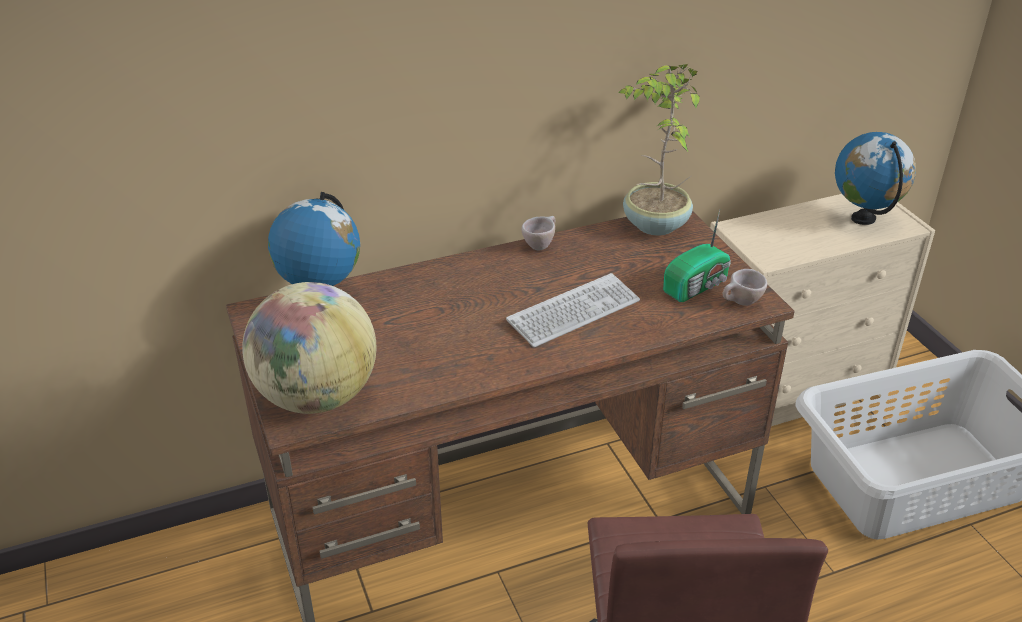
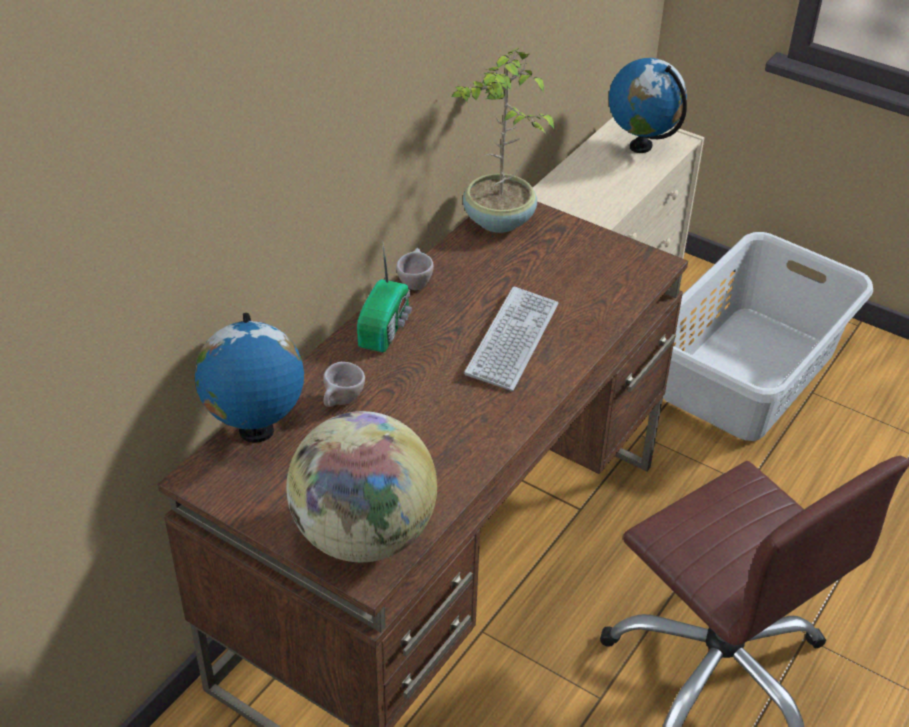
camera: 35 degrees left, 5 degrees up
radio [663,210,731,302] -> radio moved to [357,242,412,352]
beige cup [723,269,767,306] -> beige cup moved to [323,362,365,407]

